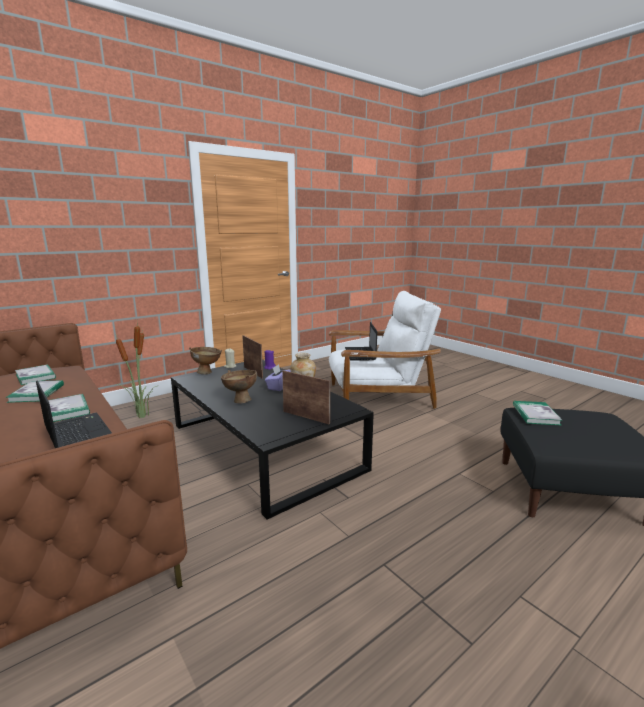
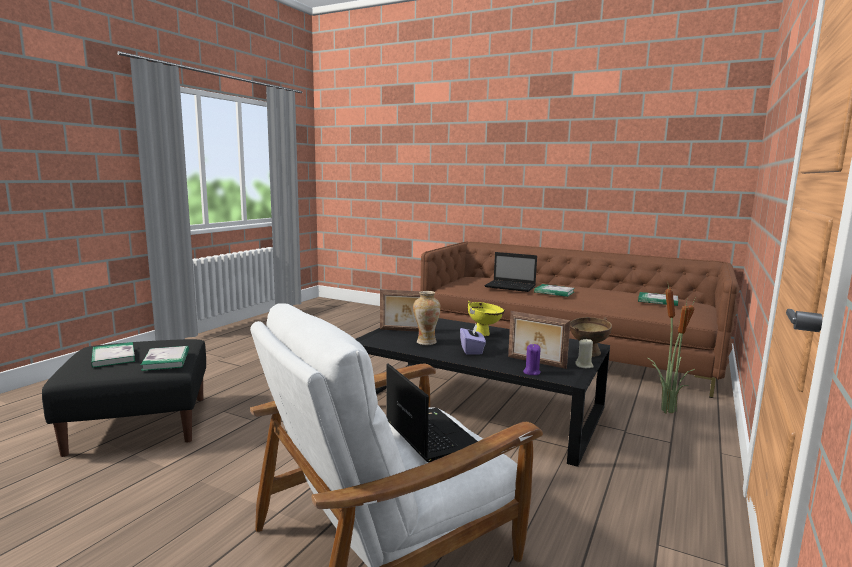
camera: 155 degrees right, 5 degrees down
book [6,380,64,403] -> book moved to [91,342,135,368]
brown bowl [221,370,257,403] -> yellow bowl [468,301,505,336]

